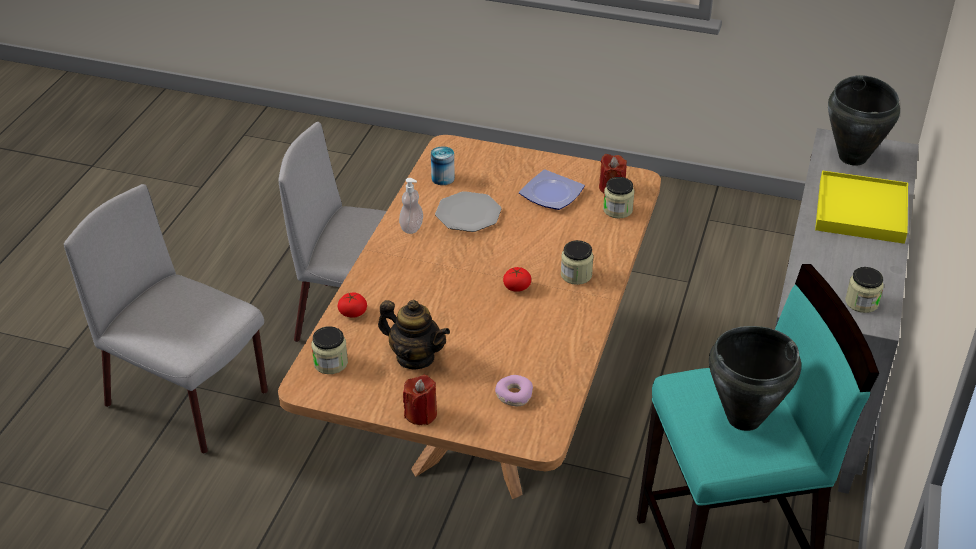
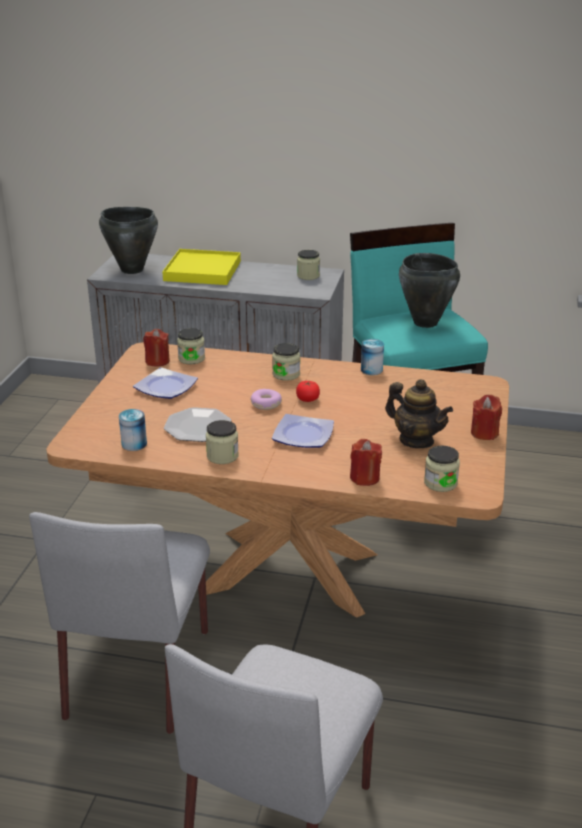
camera: 95 degrees left, 10 degrees down
tomato [338,292,367,318] -> red candle [350,439,382,486]
teapot [378,300,450,369] -> teapot turned 105 degrees clockwise [385,379,453,448]
soap dispenser [399,178,423,234] -> jar [206,420,239,464]
donut [495,375,533,406] -> donut moved to [250,389,282,410]
none -> plate [272,414,334,448]
none -> can [361,339,384,375]

